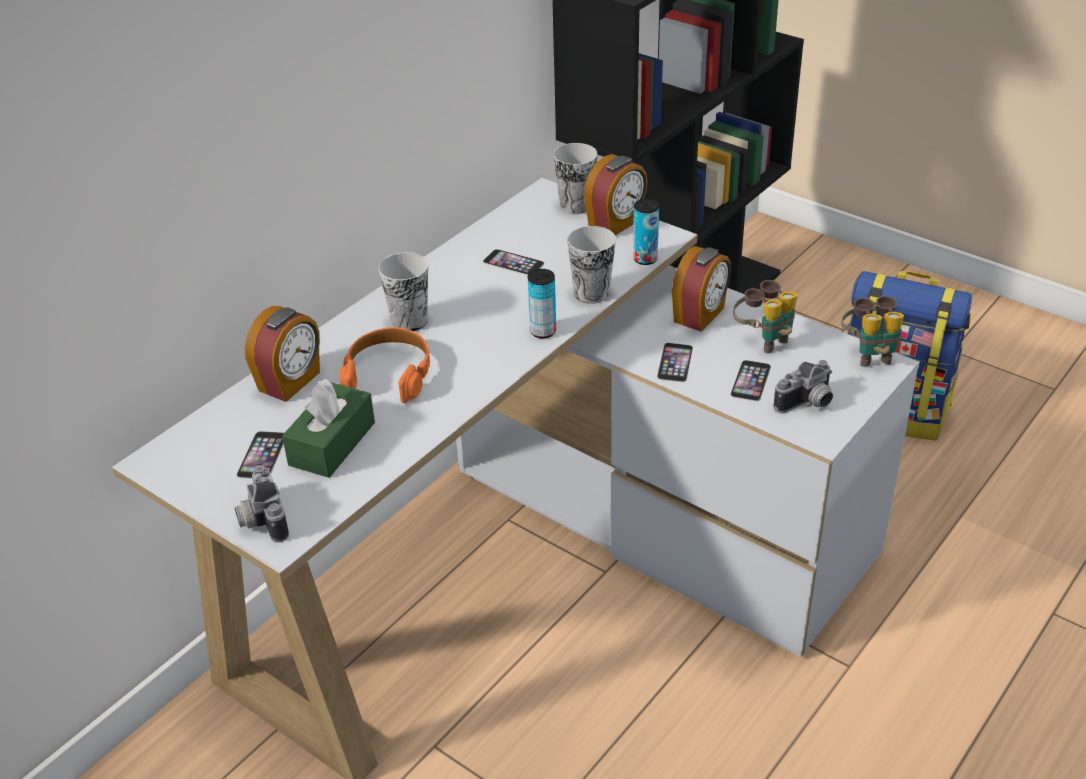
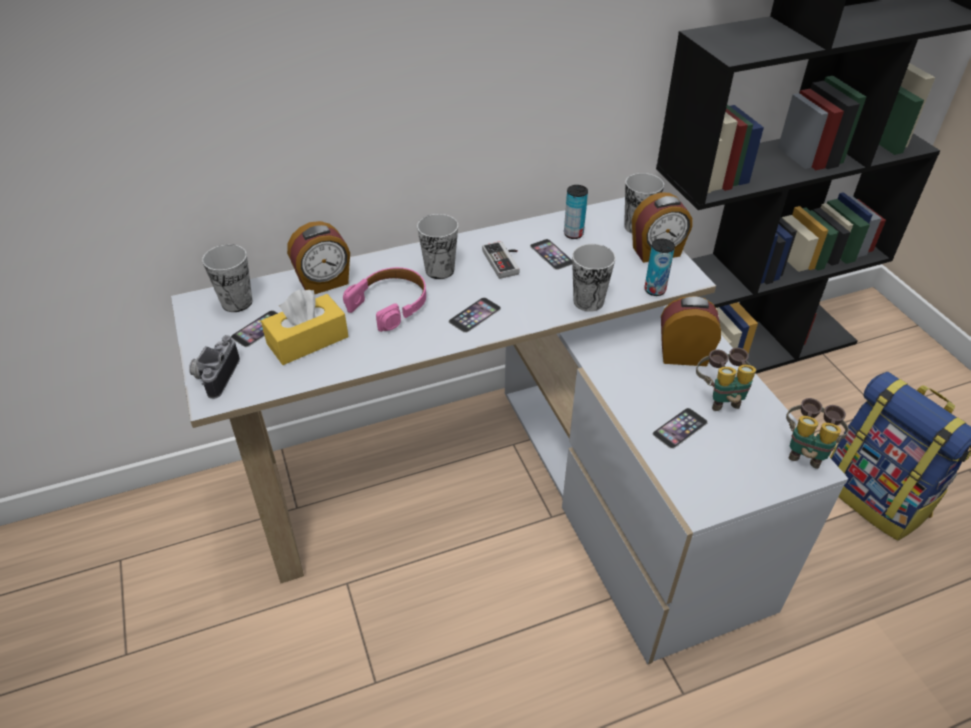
camera: 30 degrees right, 5 degrees up
green tissue box [282,379,375,478] -> yellow tissue box [261,289,349,365]
orange headphones [339,327,430,403] -> pink headphones [343,267,426,332]
can [528,269,556,338] -> can moved to [564,185,588,239]
phone [657,343,693,382] -> phone moved to [449,297,501,333]
alarm clock [672,246,731,332] -> alarm clock turned 150 degrees counterclockwise [661,296,721,366]
camera [773,360,833,413] -> none
none -> cup [202,244,253,312]
none -> game controller [482,241,520,279]

